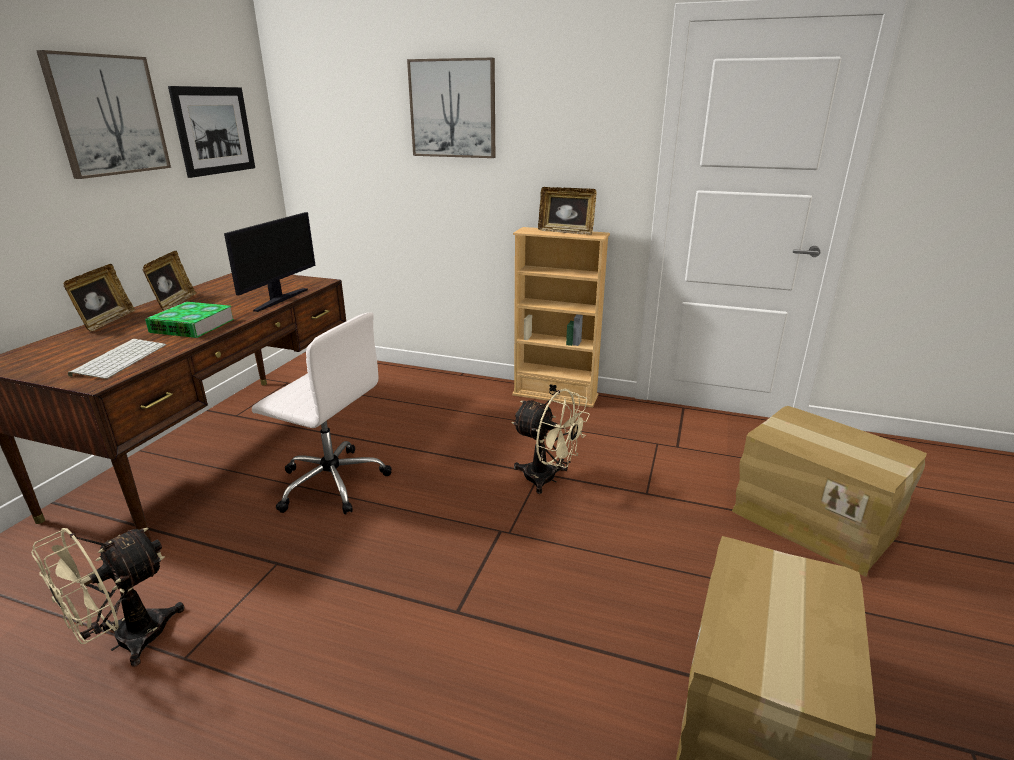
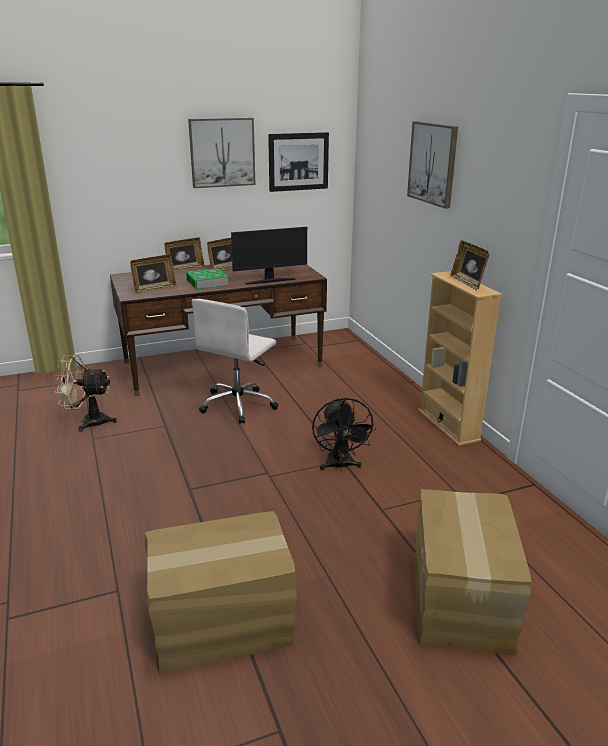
camera: 50 degrees right, 0 degrees up
keyboard [68,339,166,379] -> picture frame [130,254,177,293]
white office chair [252,313,392,515] -> white office chair turned 45 degrees clockwise [192,299,278,423]
beige fan [511,389,590,494] -> black fan [312,397,376,471]

